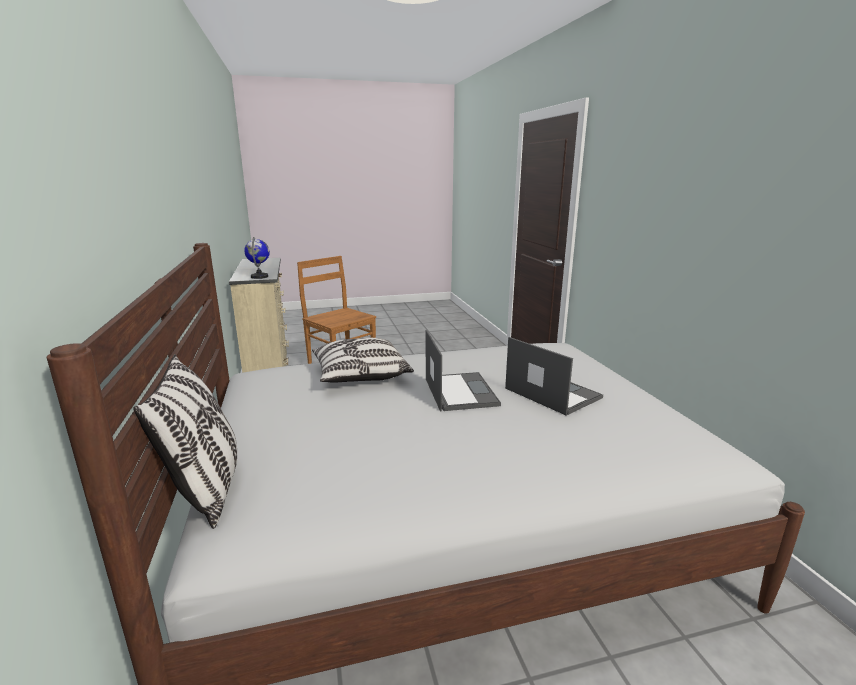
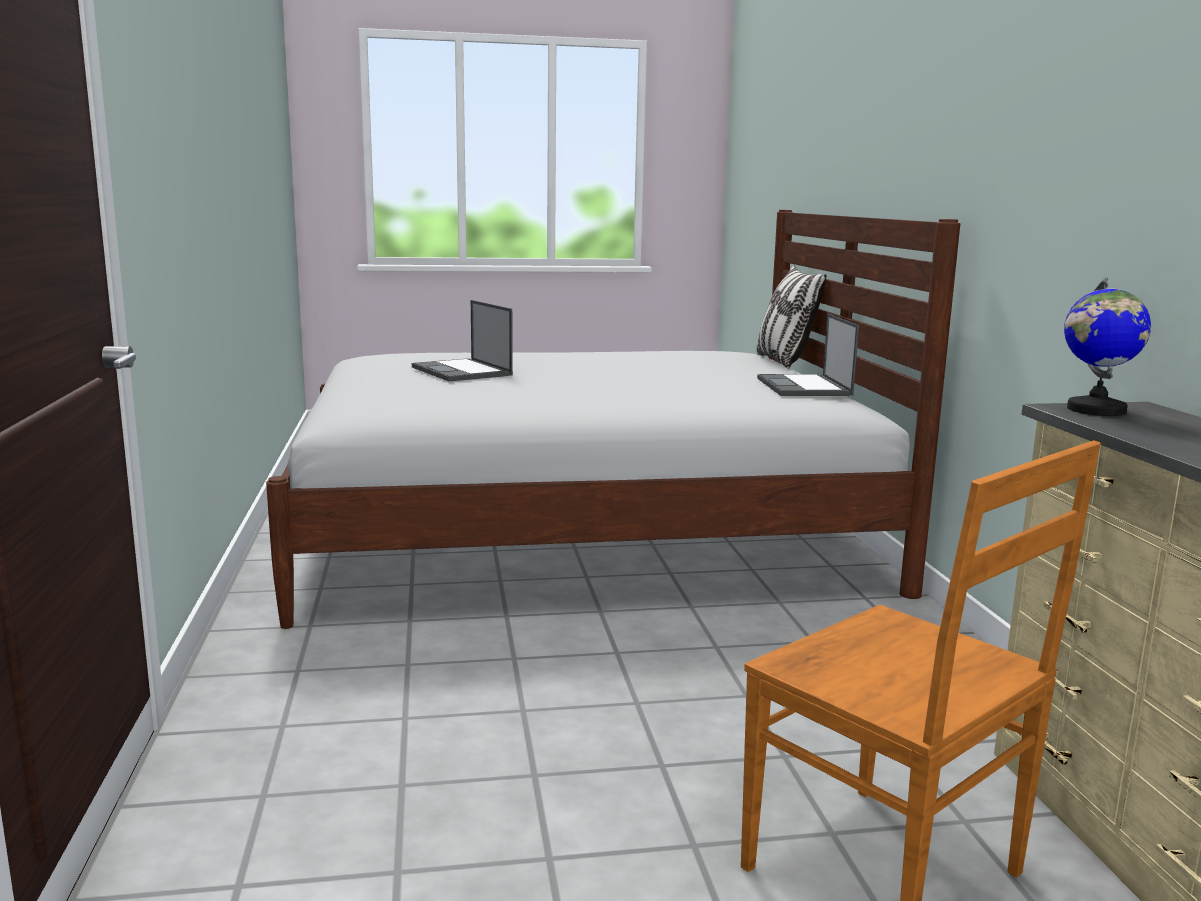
camera: 175 degrees left, 5 degrees down
pillow [312,338,414,383] -> none
laptop [426,330,501,411] -> laptop moved to [757,314,859,396]

